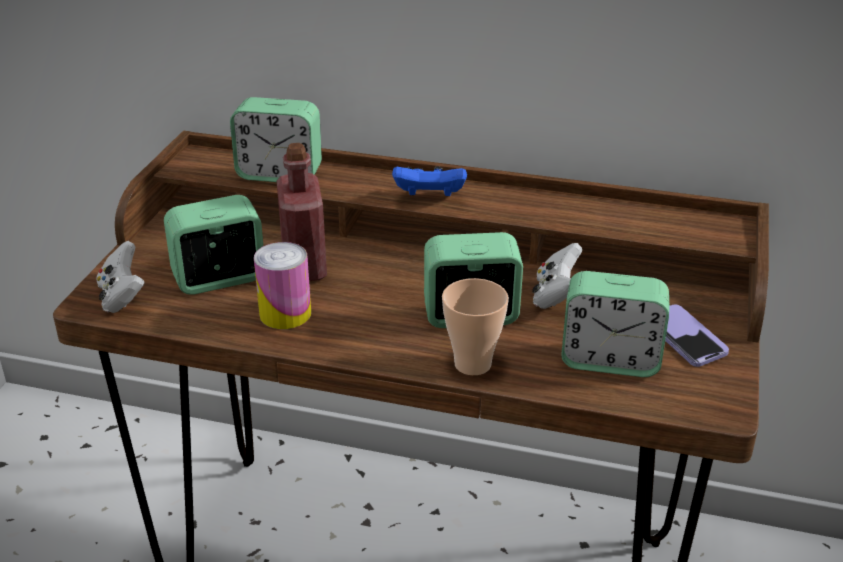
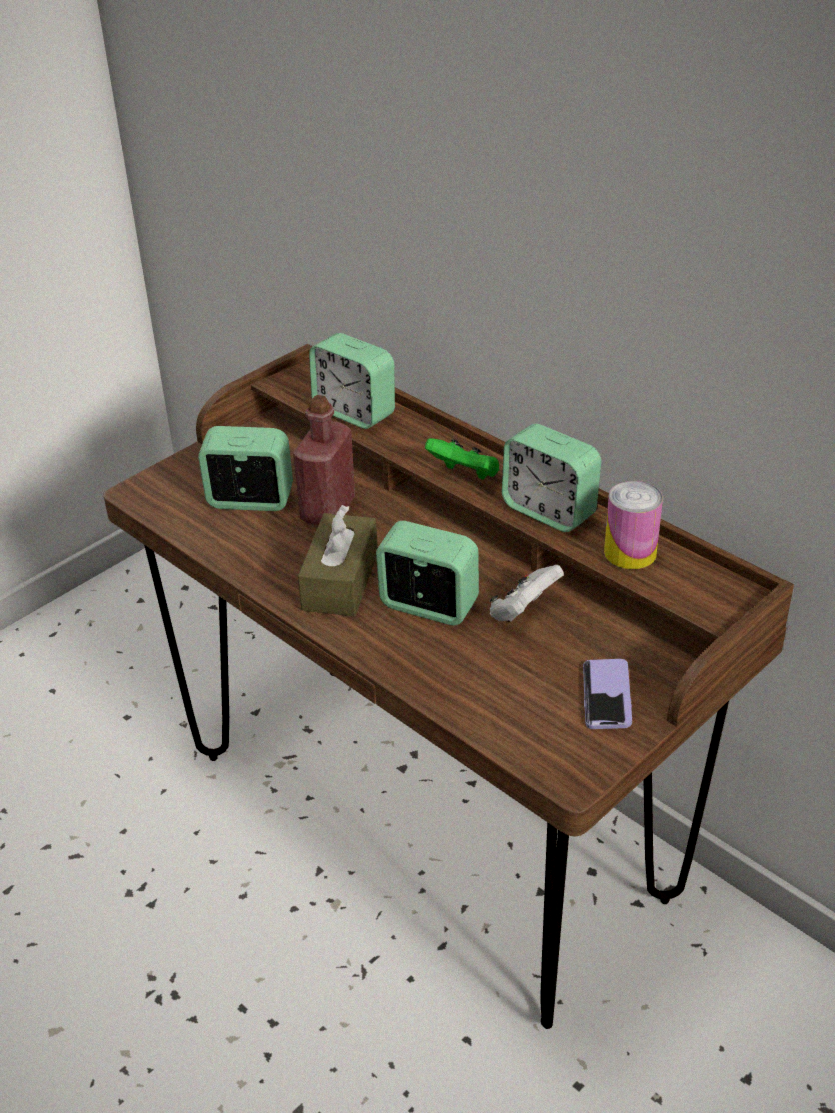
camera: 30 degrees right, 5 degrees up
white game controller [96,241,145,313] -> none
can [254,242,311,329] -> can moved to [604,481,663,569]
blue game controller [392,166,467,196] -> green game controller [425,438,500,480]
cup [442,278,509,375] -> none
alarm clock [562,271,670,377] -> alarm clock moved to [502,424,601,532]
none -> brown tissue box [298,505,378,616]

